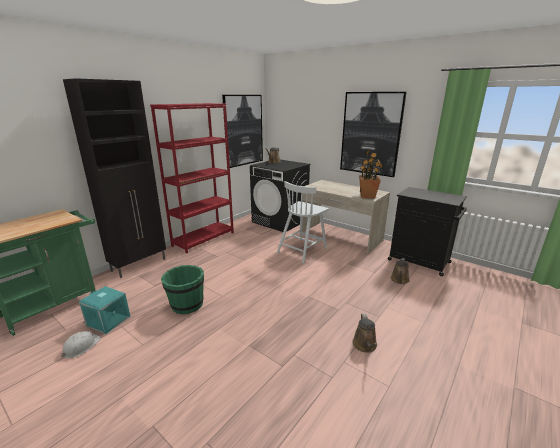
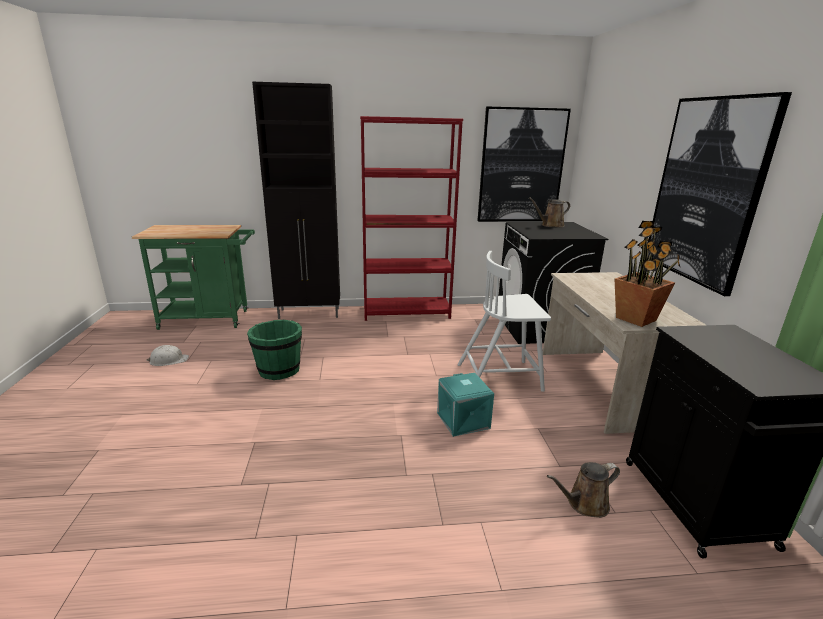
camera: 45 degrees right, 0 degrees up
turquoise storage box [79,286,130,334] -> turquoise storage box moved to [437,373,494,437]
brown watering can [352,314,377,353] -> none

